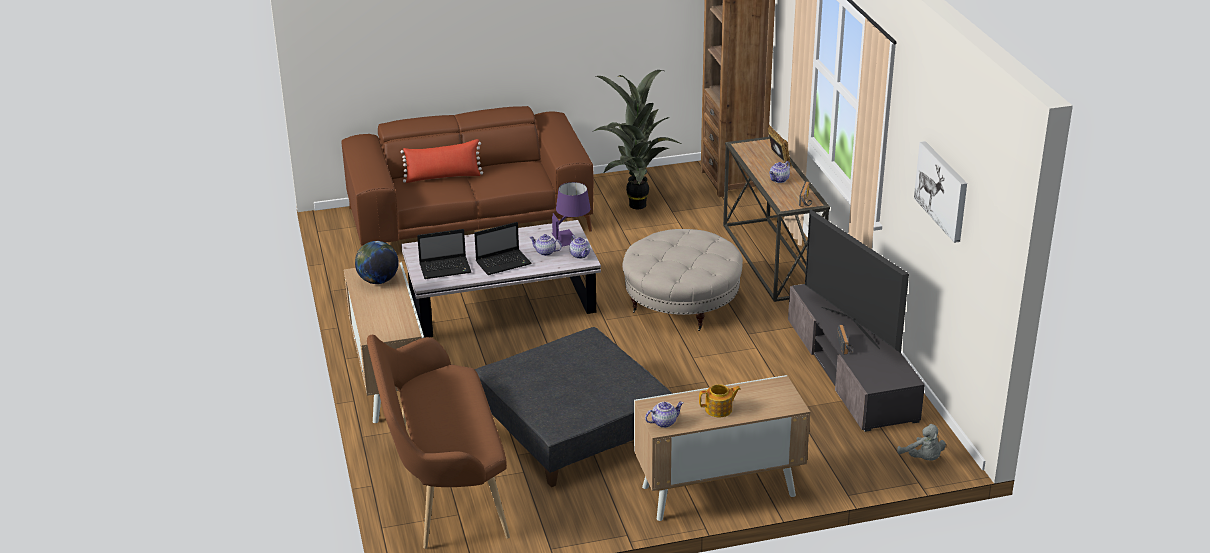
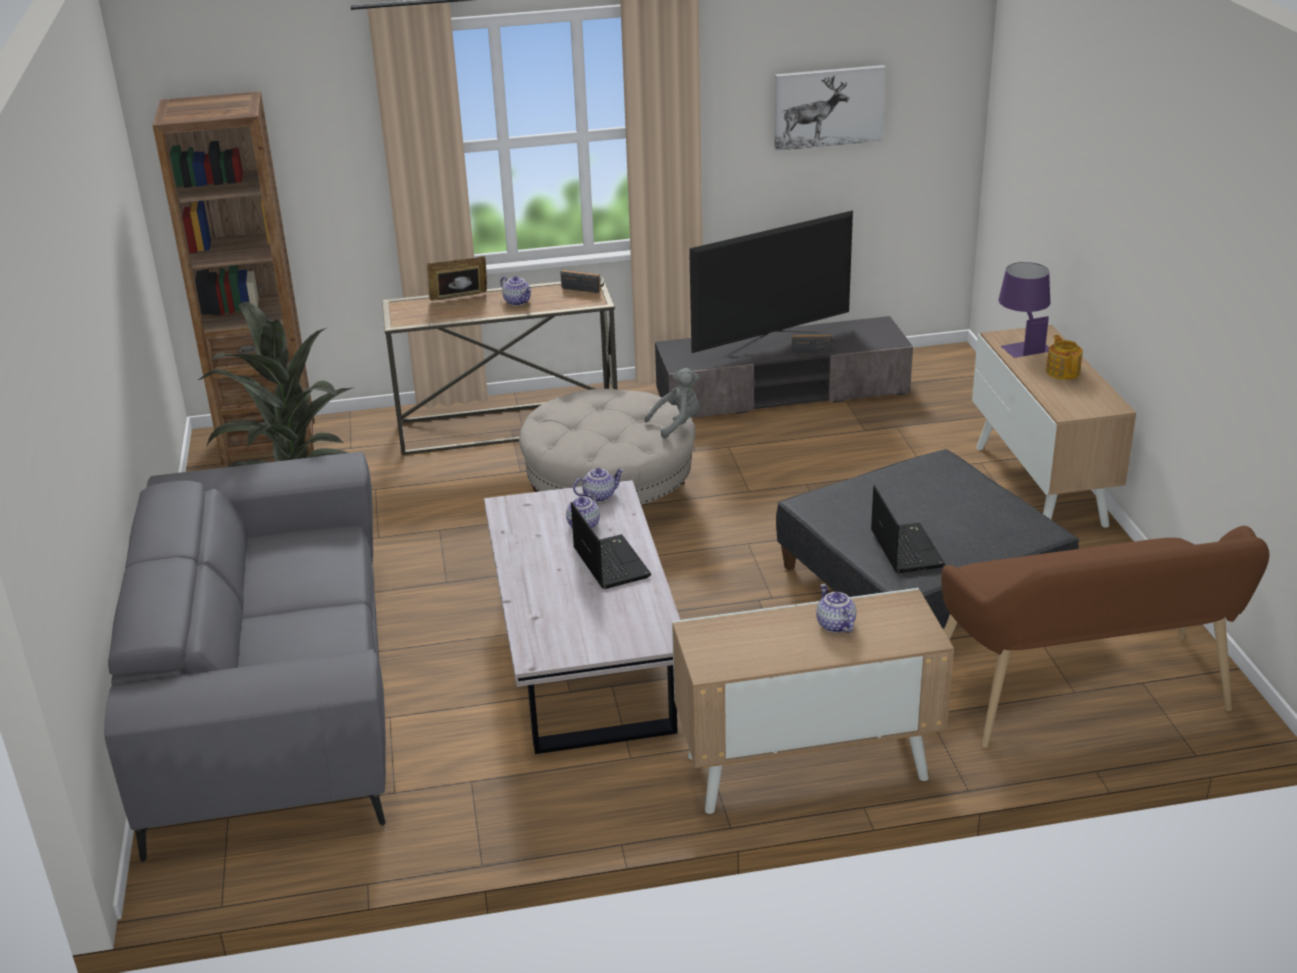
camera: 85 degrees left, 0 degrees up
brown sofa [341,106,594,245] -> grey sofa [104,452,386,862]
globe [355,241,399,284] -> none
red pillow [401,139,483,183] -> none
laptop [417,229,471,279] -> laptop moved to [871,485,945,573]
purple table lamp [552,182,591,247] -> purple table lamp moved to [999,262,1050,358]
teapot [645,402,683,428] -> teapot moved to [816,584,857,633]
grey plush toy [897,424,946,461] -> grey plush toy moved to [644,368,699,439]

